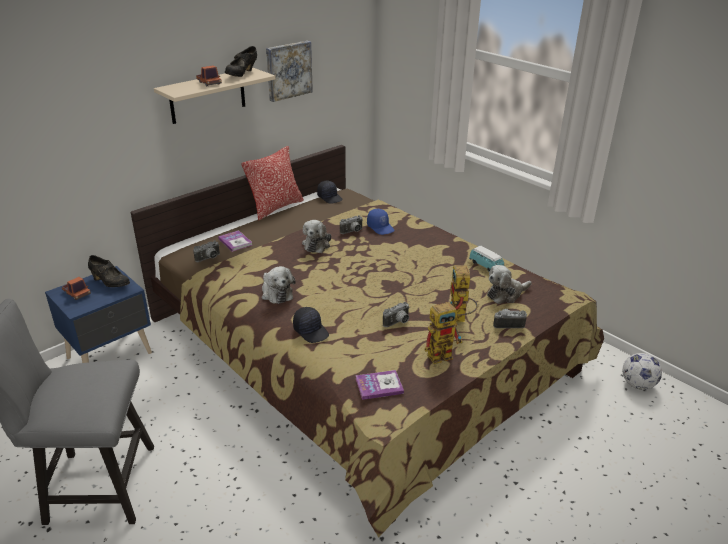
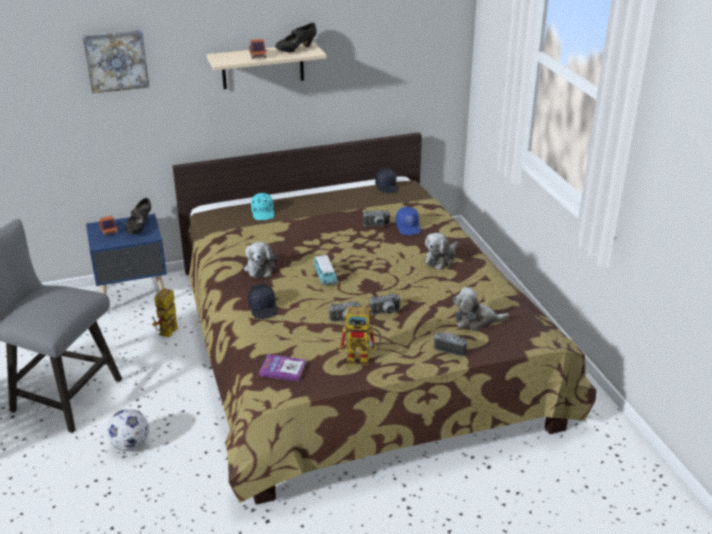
camera: 25 degrees right, 0 degrees up
black shoe [88,255,130,287] -> black shoe turned 45 degrees clockwise [125,198,151,234]
camera [193,240,220,262] -> camera moved to [370,294,401,315]
book [218,230,252,252] -> turquoise cap [251,193,274,220]
pillow [241,146,304,220] -> none
picture [266,41,313,102] -> picture moved to [82,30,149,94]
plush toy [302,220,331,253] -> plush toy moved to [425,233,458,270]
toy robot [449,265,478,322] -> toy robot moved to [152,288,178,337]
toy car [469,245,504,272] -> toy car moved to [314,255,338,286]
football [622,353,662,390] -> football moved to [106,409,149,451]

